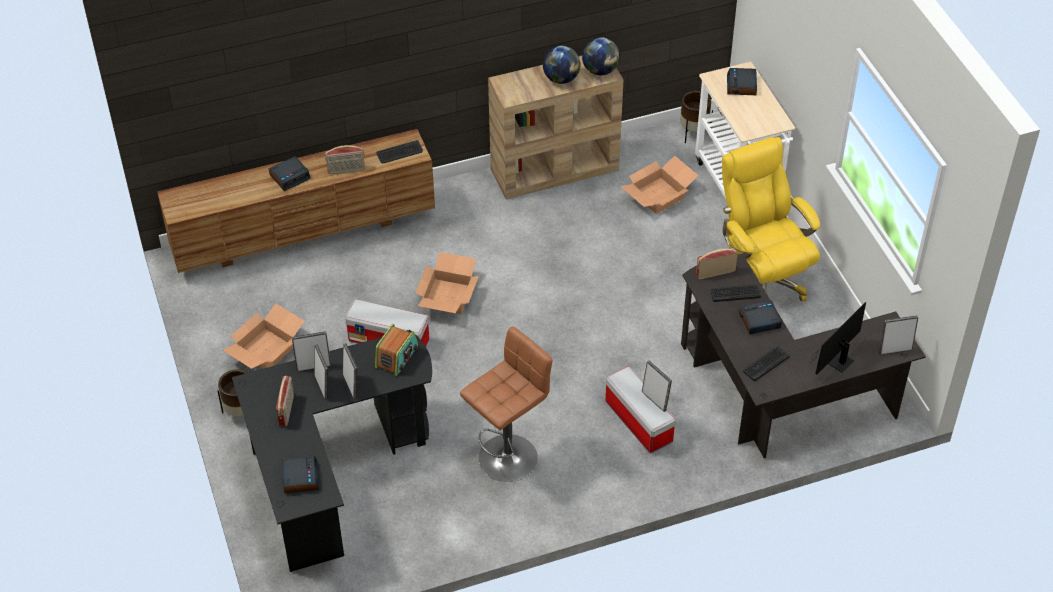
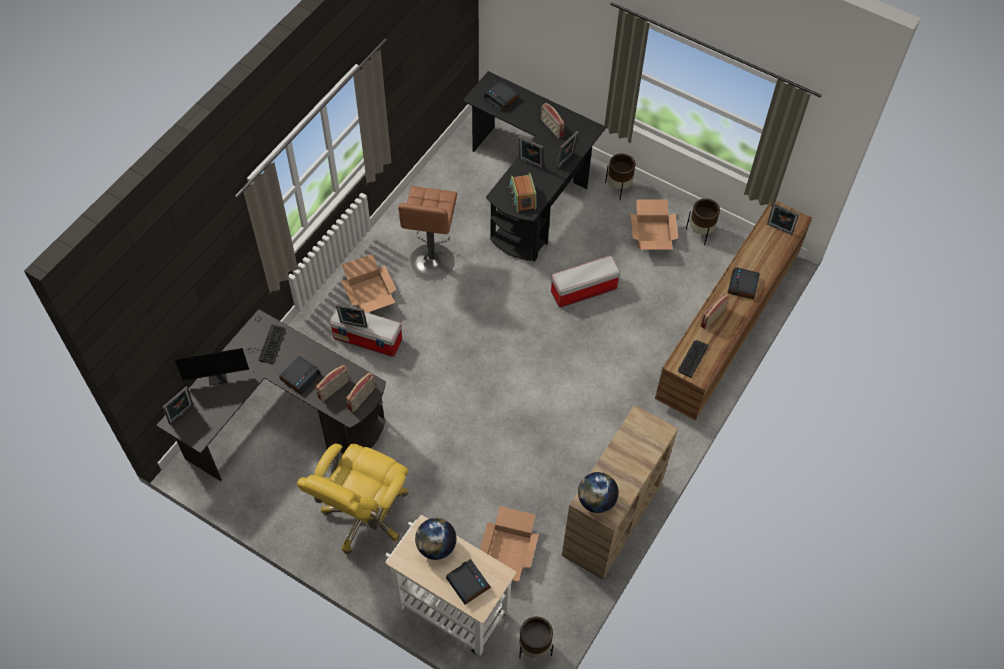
camera: 140 degrees right, 10 degrees up
picture frame [314,344,328,400] -> picture frame moved to [767,203,799,235]
cardboard box [415,252,479,314] -> cardboard box moved to [341,254,396,313]
globe [543,46,580,84] -> globe moved to [415,518,457,560]
keyboard [710,285,761,302] -> radio [316,364,350,402]
yellow office chair [722,137,820,302] -> yellow office chair turned 90 degrees clockwise [297,444,409,554]
monitor [806,302,866,374] -> monitor turned 75 degrees clockwise [174,348,259,386]
none -> brown planter [686,198,720,245]

